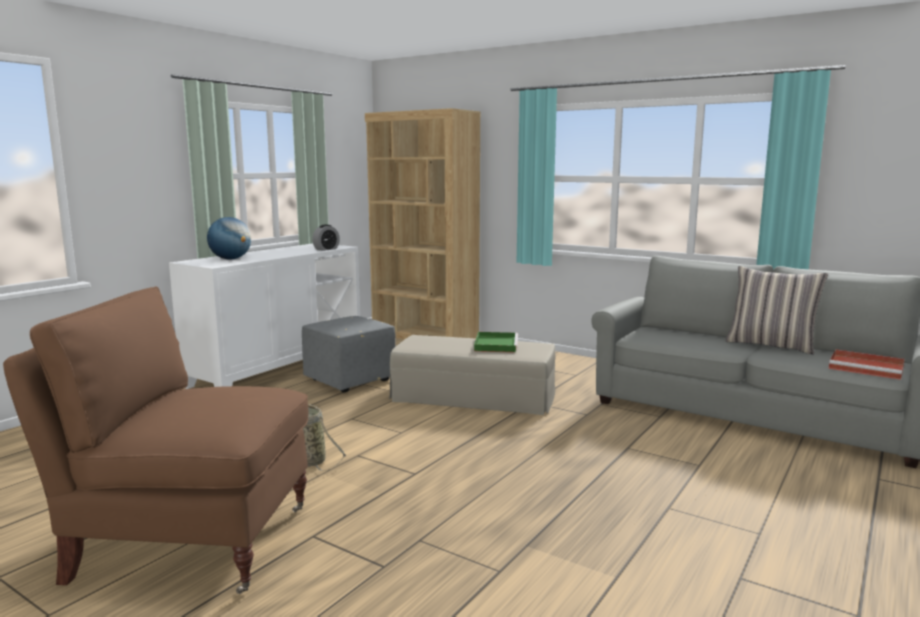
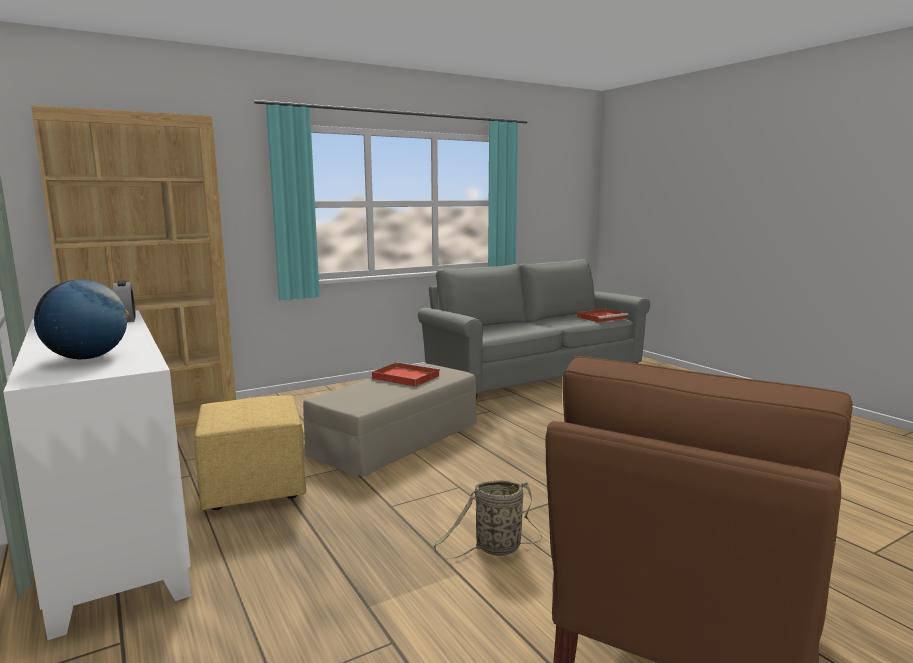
camera: 65 degrees left, 0 degrees up
grey ottoman [302,316,396,392] -> yellow ottoman [194,395,306,510]
green tray [474,332,518,353] -> red tray [372,362,440,387]
pillow [725,266,828,354] -> none

